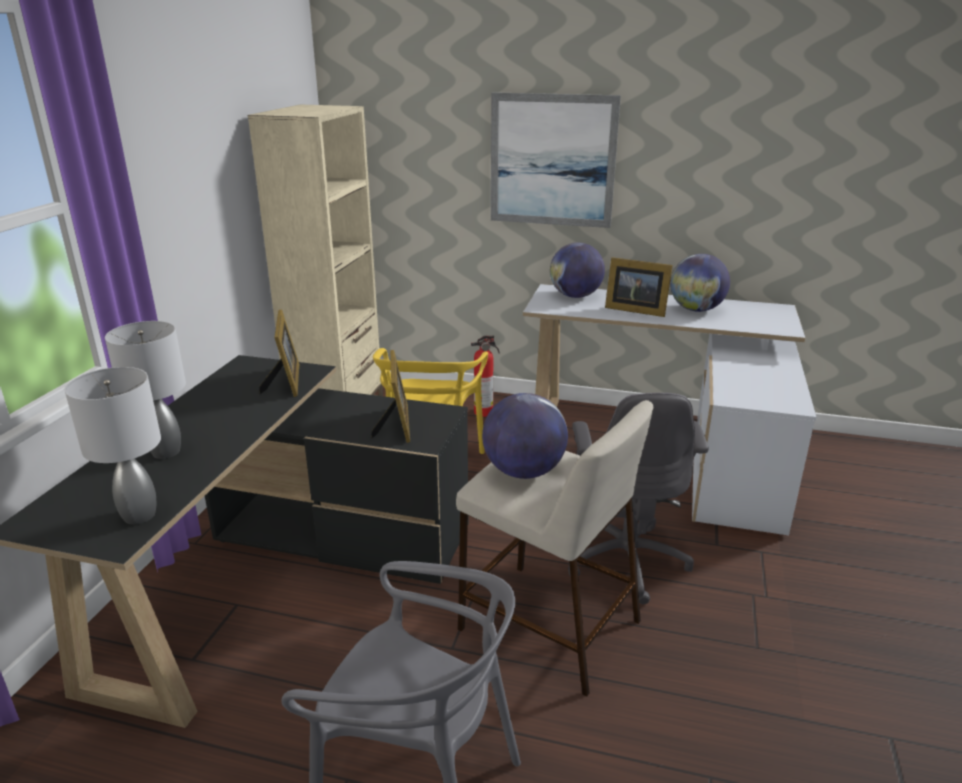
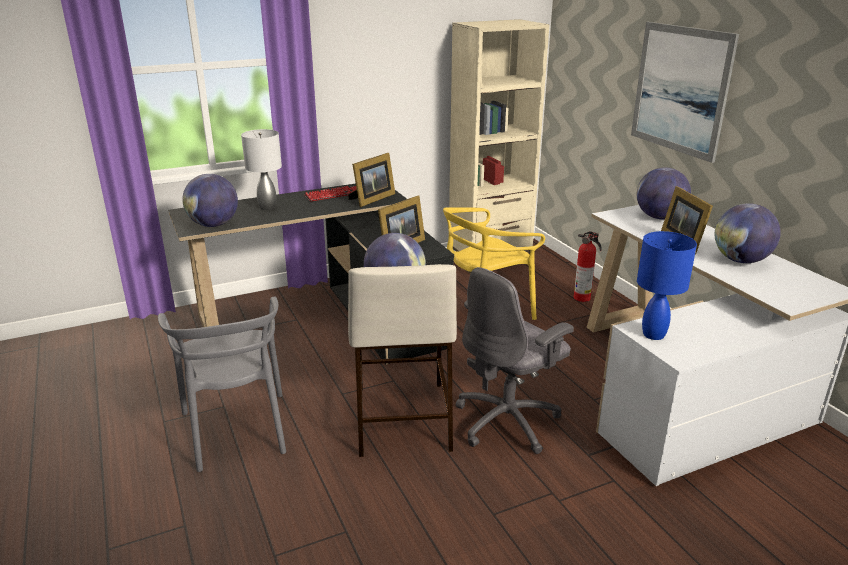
camera: 50 degrees right, 0 degrees up
grey table lamp [65,367,161,524] -> globe [182,174,238,227]
none -> keyboard [304,186,357,201]
none -> blue table lamp [637,231,697,340]

